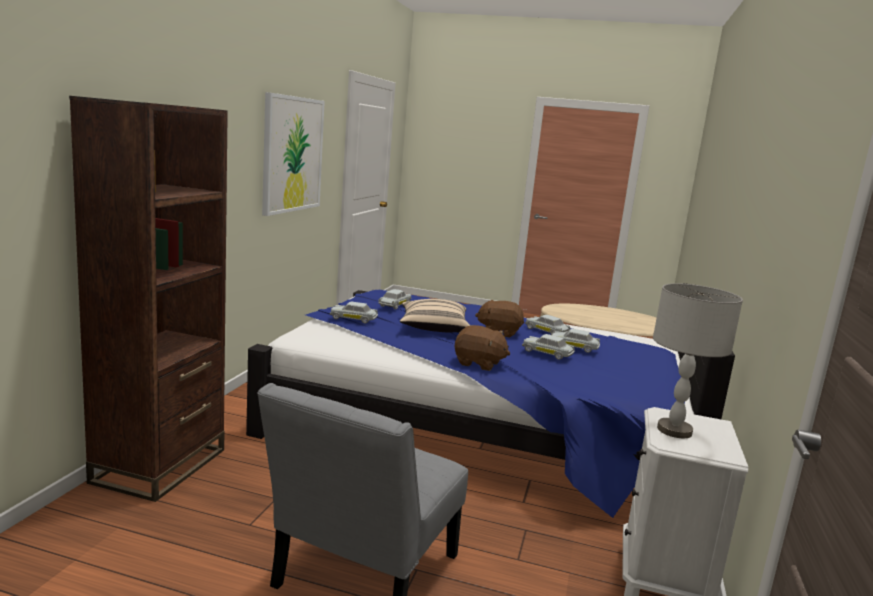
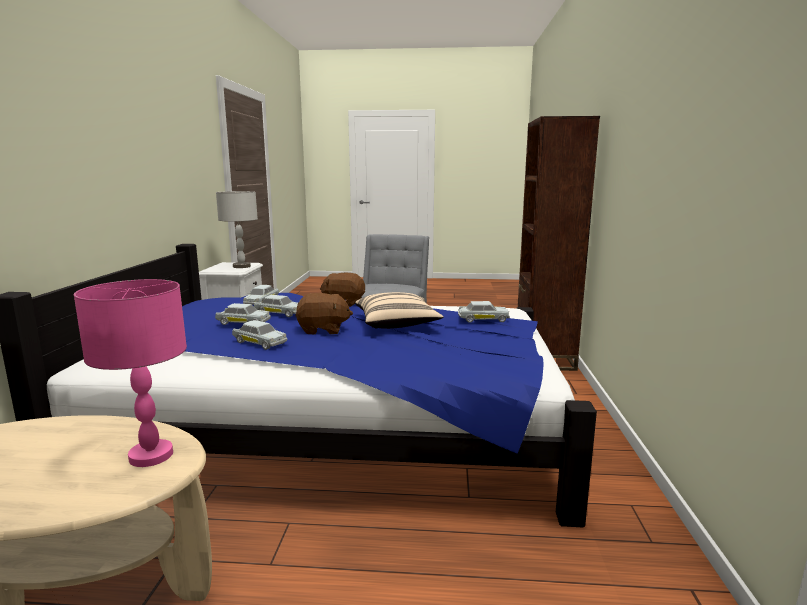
camera: 170 degrees right, 0 degrees up
picture [262,92,325,216] -> none
white toy car [378,289,411,309] -> white toy car moved to [243,285,279,305]
none -> pink table lamp [74,279,187,467]

